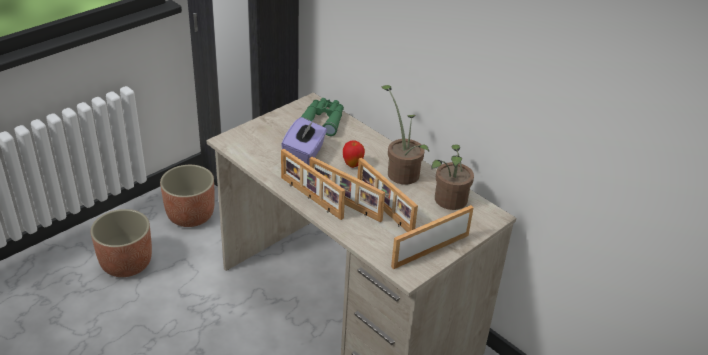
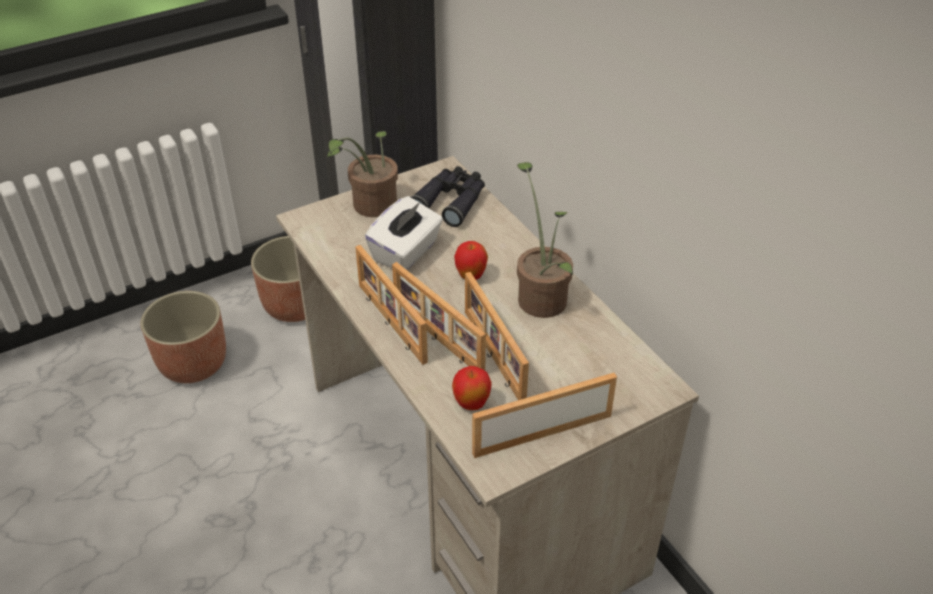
camera: 15 degrees right, 5 degrees up
purple tissue box [281,117,327,165] -> white tissue box [365,196,443,270]
green binoculars [301,98,344,136] -> black binoculars [411,166,485,227]
potted plant [431,145,474,210] -> potted plant moved to [327,131,398,217]
none -> apple [452,366,492,410]

